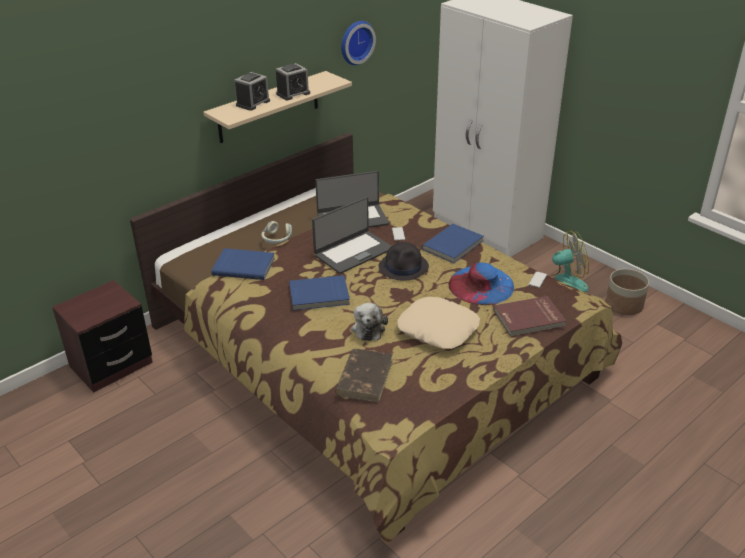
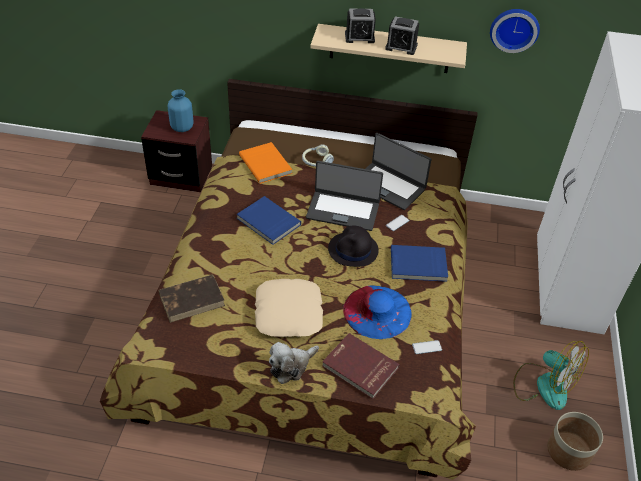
camera: 50 degrees right, 10 degrees up
blue book [211,248,275,280] -> orange book [239,142,292,184]
plush toy [351,303,388,341] -> plush toy moved to [269,342,319,384]
none -> blue vase [168,89,194,132]

